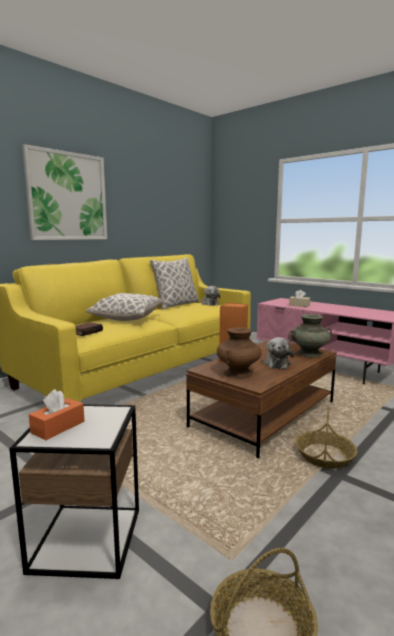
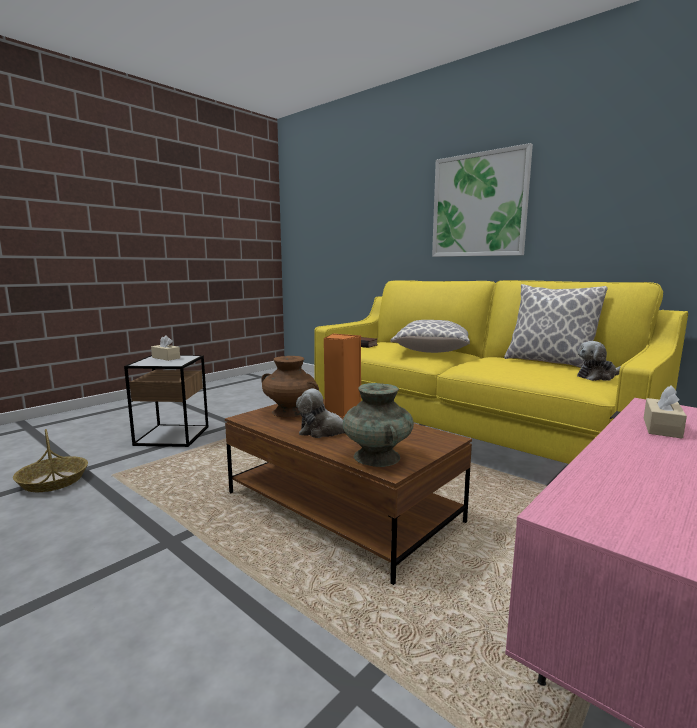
camera: 90 degrees right, 0 degrees up
orange tissue box [29,389,84,440] -> beige tissue box [151,335,180,361]
basket [296,407,357,469] -> none

